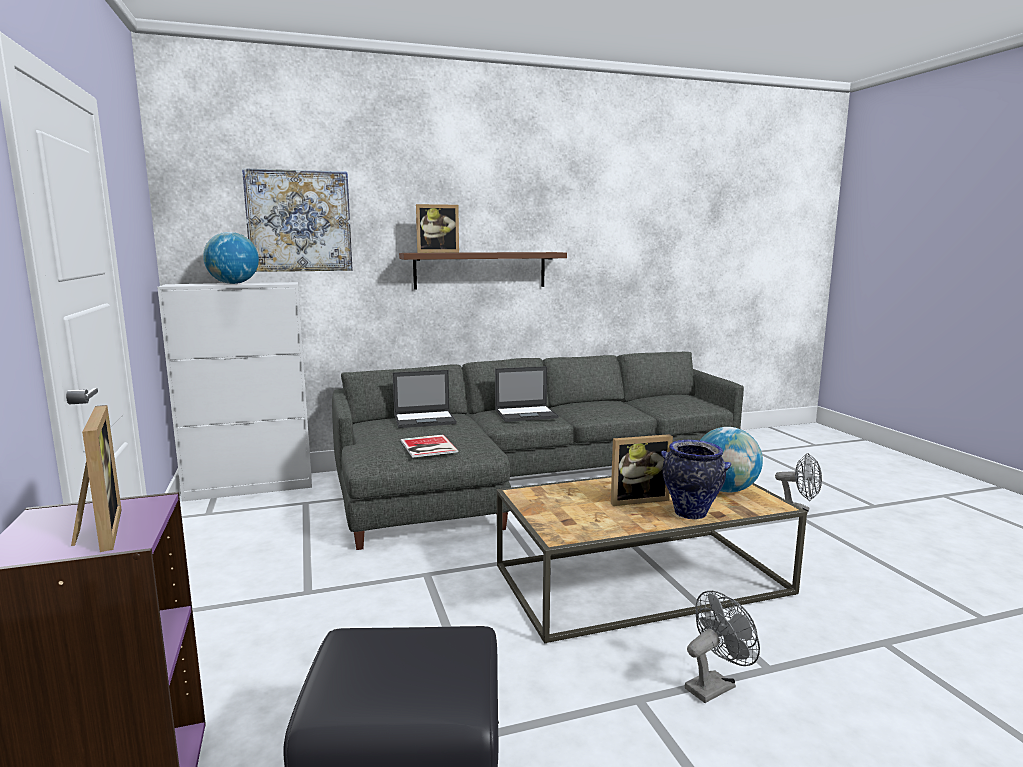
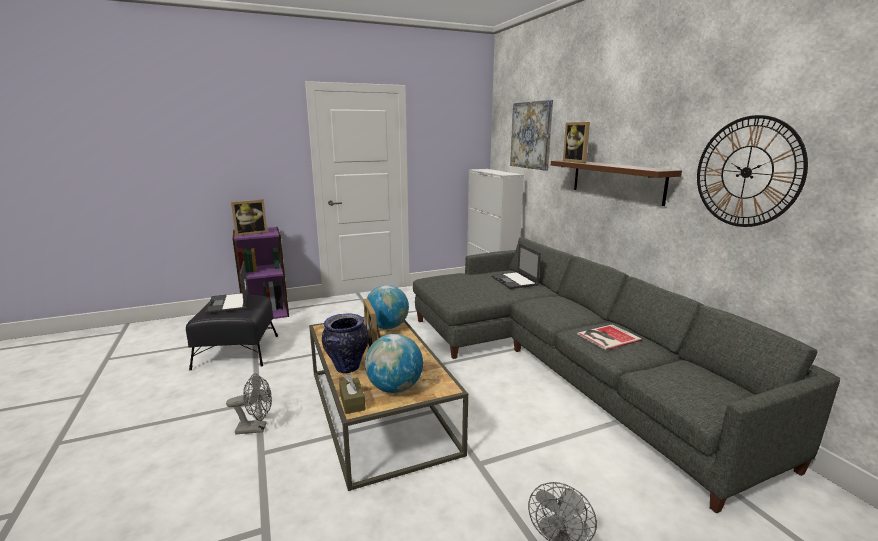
camera: 85 degrees right, 5 degrees up
globe [203,232,259,284] -> globe moved to [366,285,409,329]
book [401,434,458,458] -> book moved to [577,324,642,350]
laptop [495,366,559,422] -> laptop moved to [206,261,249,314]
grey fan [685,591,760,703] -> grey fan turned 60 degrees counterclockwise [226,374,272,434]
none -> brown tissue box [339,374,366,414]
none -> wall clock [697,115,808,227]

